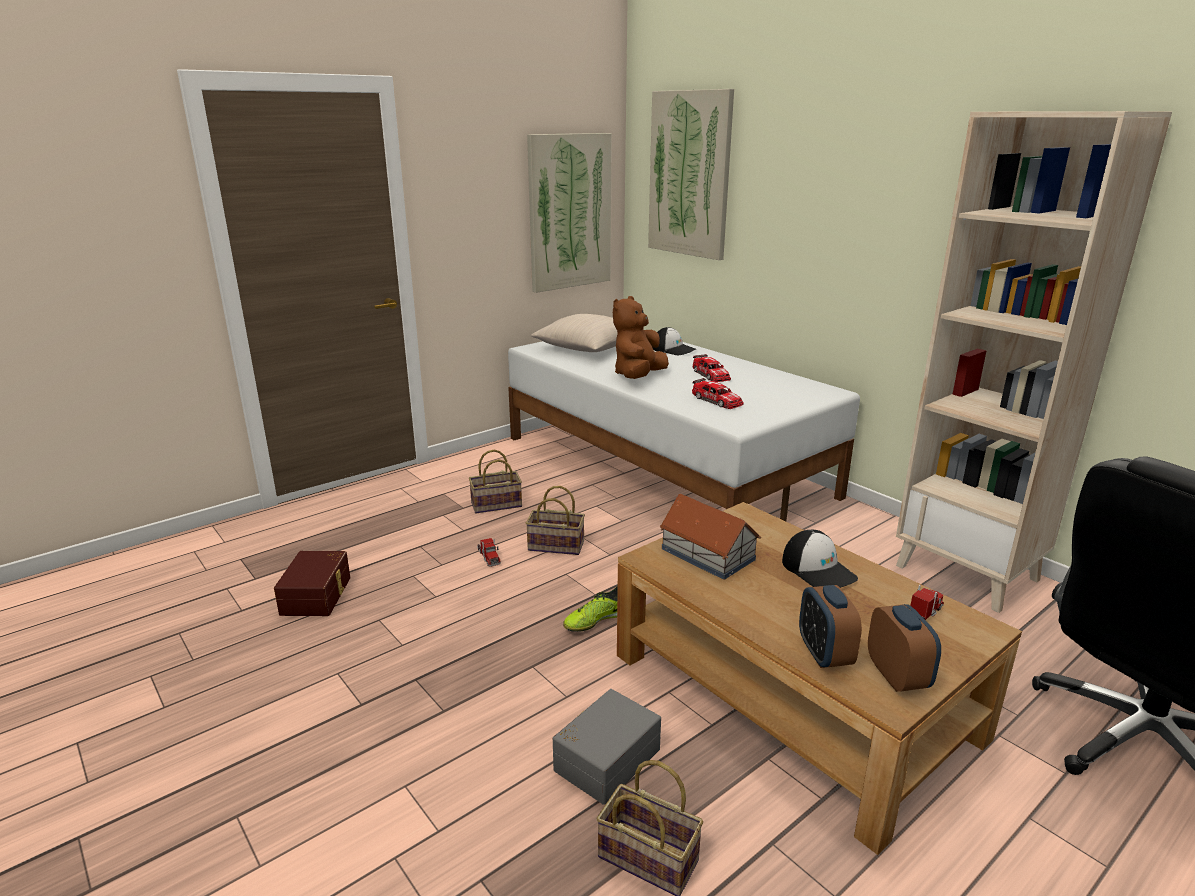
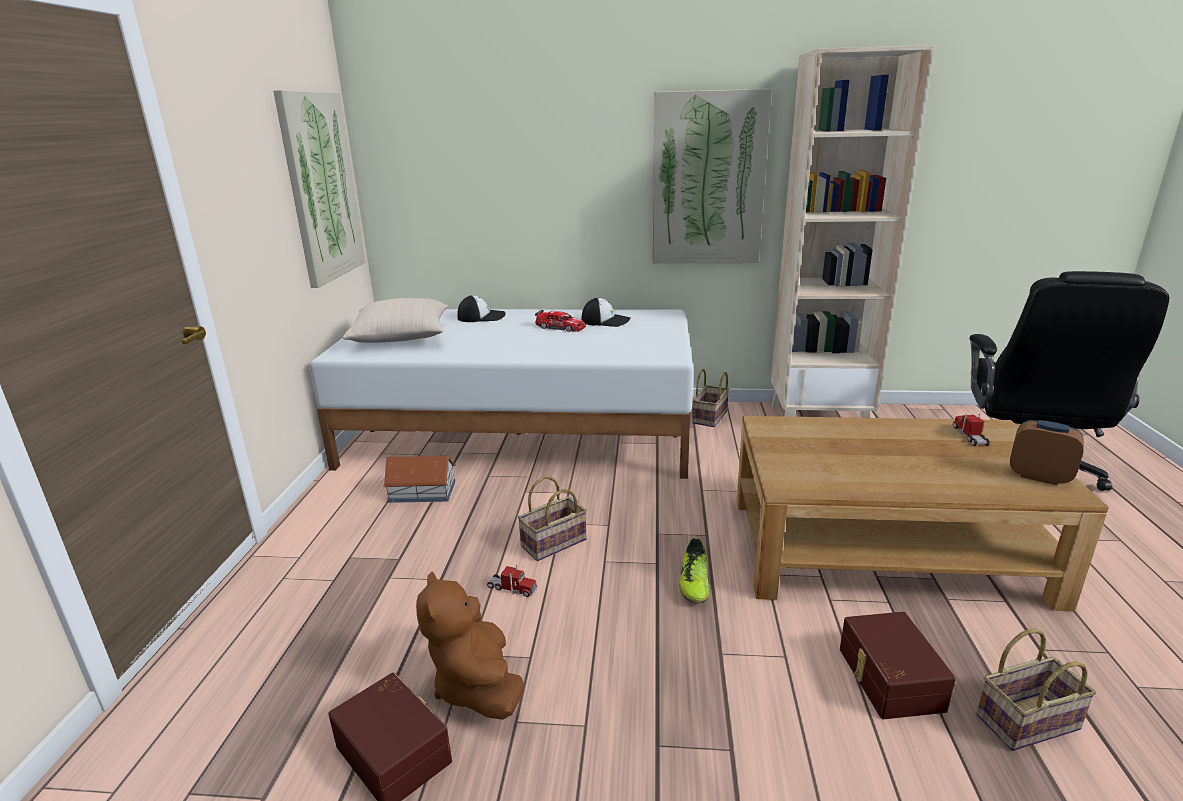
camera: 45 degrees left, 0 degrees up
basket [469,450,522,513] -> basket moved to [692,369,729,427]
grey storage box [553,689,661,805] -> brown storage box [840,612,956,719]
brown plush toy [613,296,669,379] -> brown plush toy moved to [416,571,524,720]
picture [648,89,734,260] -> picture moved to [652,89,772,264]
toy house [659,494,761,580] -> toy house moved to [383,456,456,503]
toy car [692,378,744,409] -> none
cap [782,530,858,588] -> cap moved to [582,298,631,327]
alarm clock [799,585,862,668] -> none

